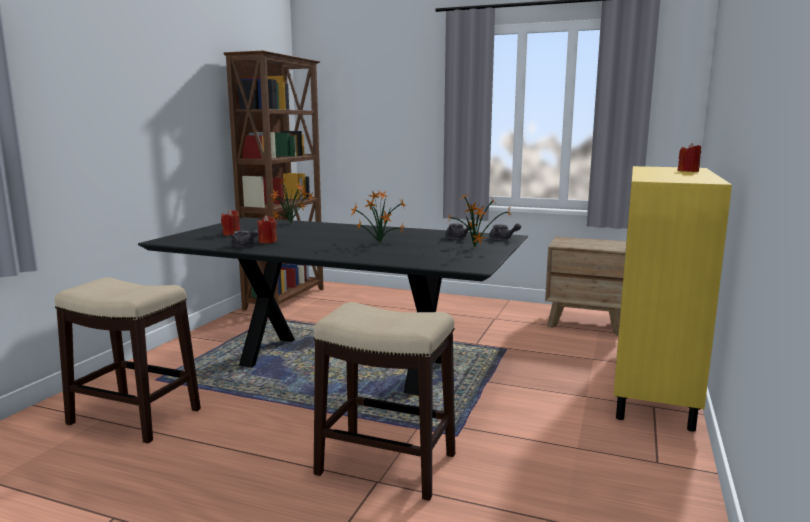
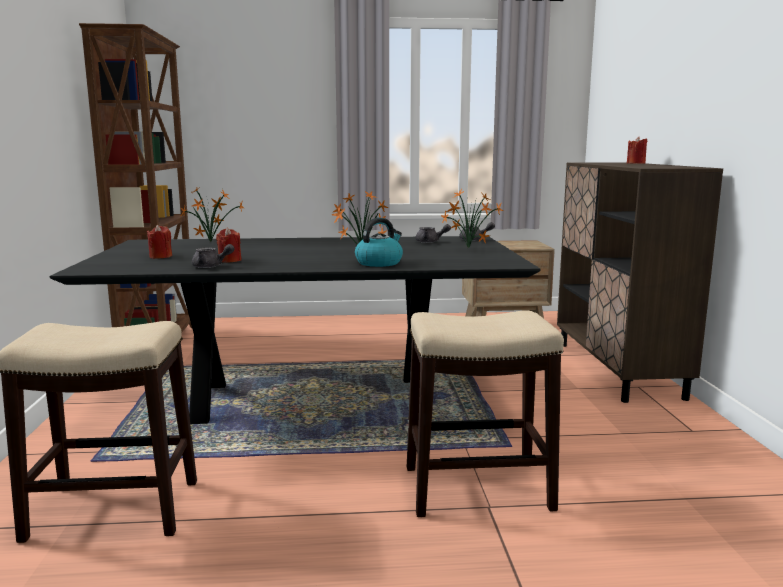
camera: 25 degrees left, 0 degrees up
yellow cabinet [613,166,732,432] -> brown cabinet [557,162,723,403]
none -> kettle [355,218,403,267]

